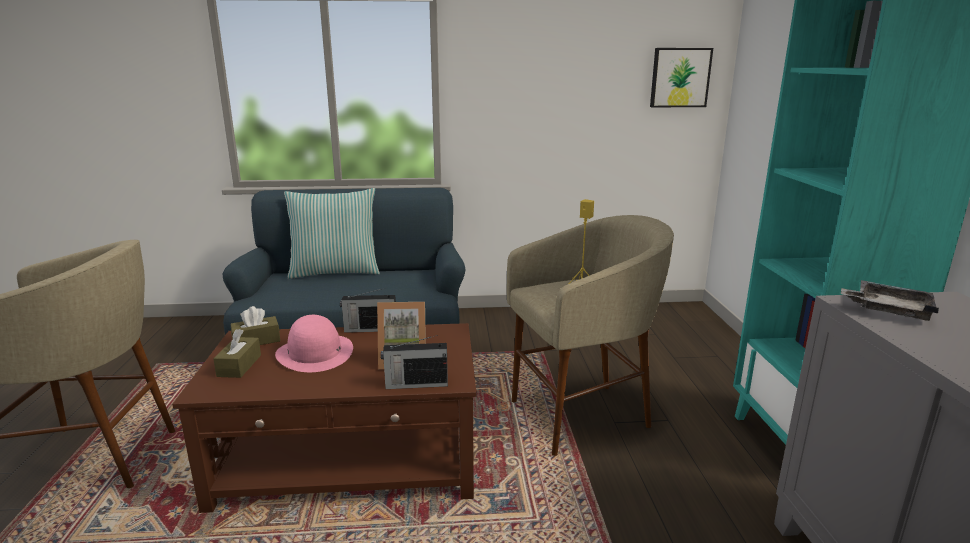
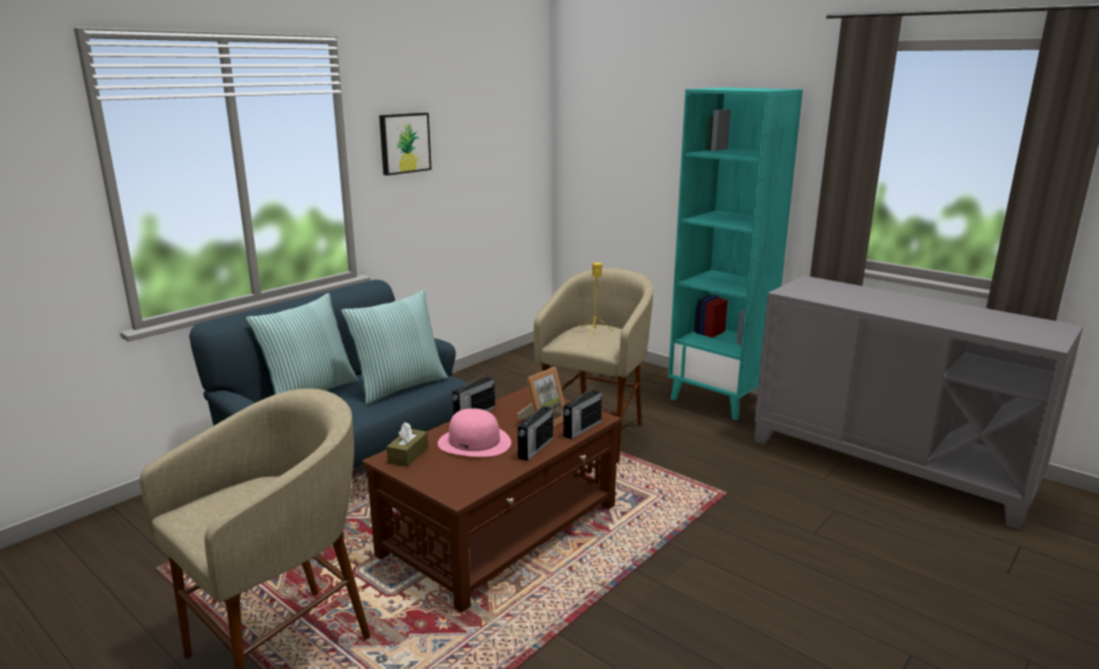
camera: 45 degrees left, 0 degrees up
brown tissue box [213,329,261,378] -> none
picture [650,48,713,107] -> picture moved to [379,113,432,175]
grey tray [841,280,939,321] -> none
none -> pillow [341,290,448,404]
none -> radio [518,400,553,461]

